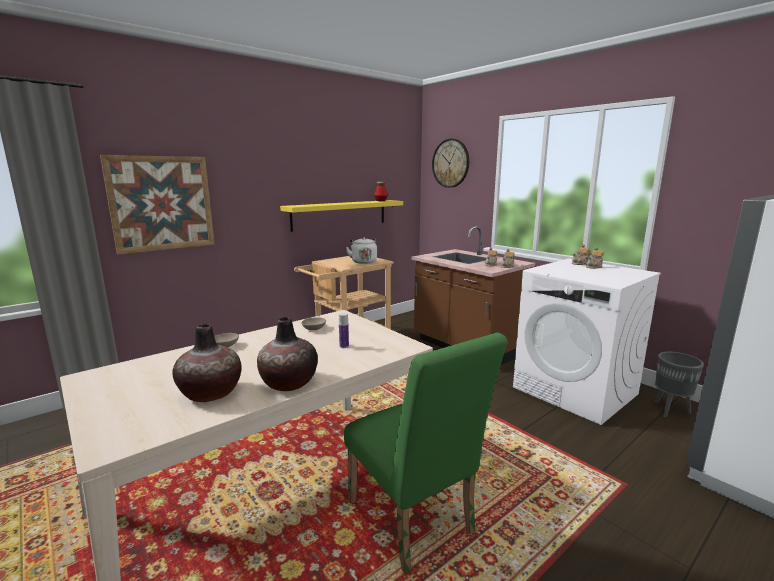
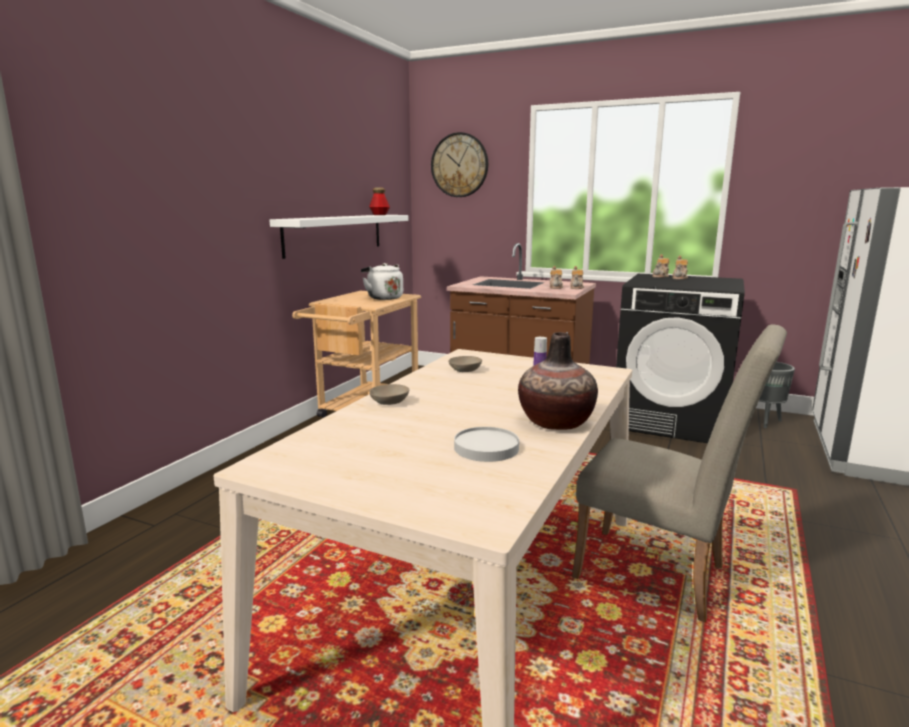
camera: 25 degrees left, 0 degrees up
picture [100,155,214,255] -> none
vase [172,324,242,402] -> white plate [454,427,519,462]
yellow shelf [280,200,403,232] -> white shelf [270,215,409,259]
green chair [344,332,508,574] -> beige chair [572,325,787,623]
white washing machine [513,259,661,425] -> black washing machine [616,274,745,443]

